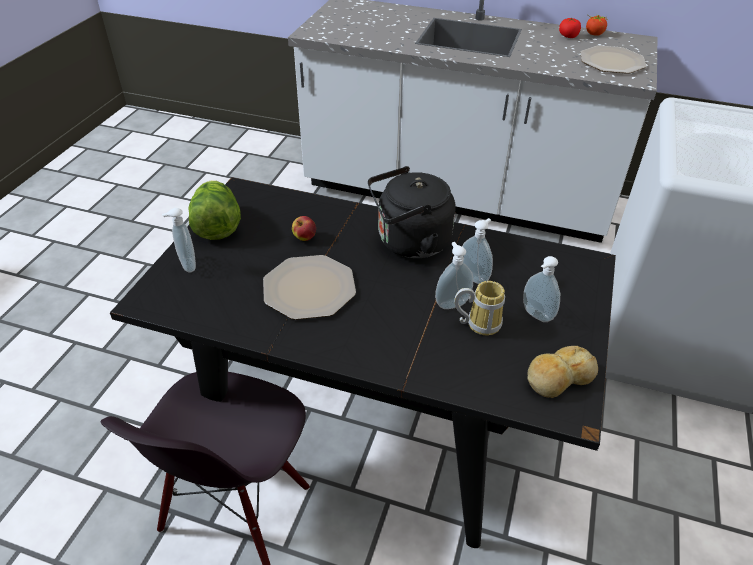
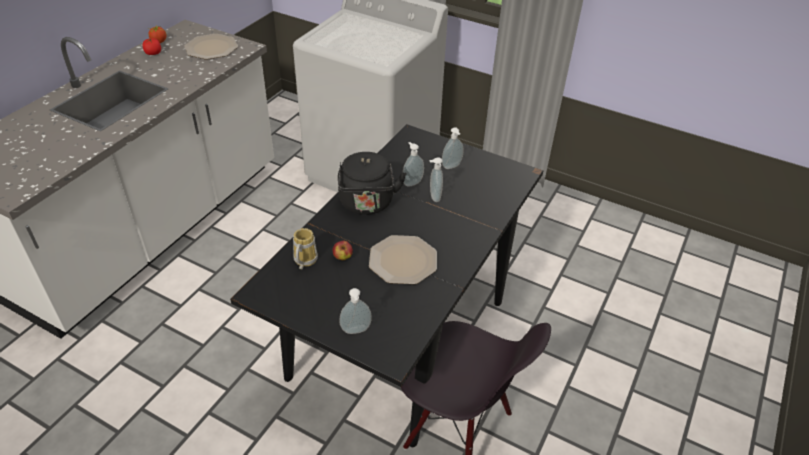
camera: 80 degrees left, 0 degrees up
lettuce [189,180,241,240] -> none
mug [454,281,505,335] -> mug moved to [293,228,318,269]
bread [527,346,598,398] -> none

